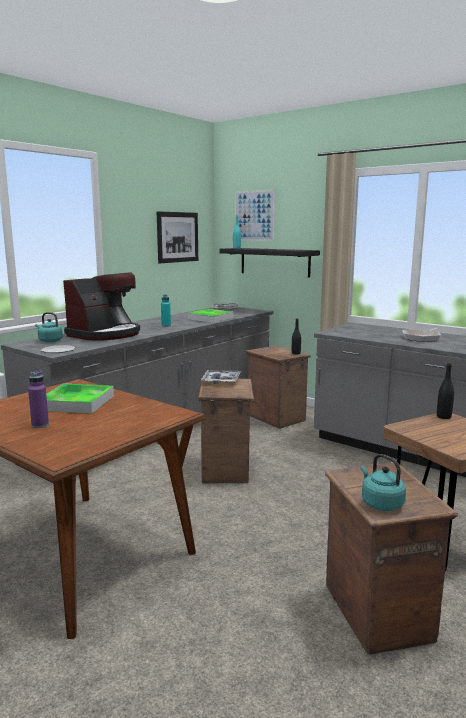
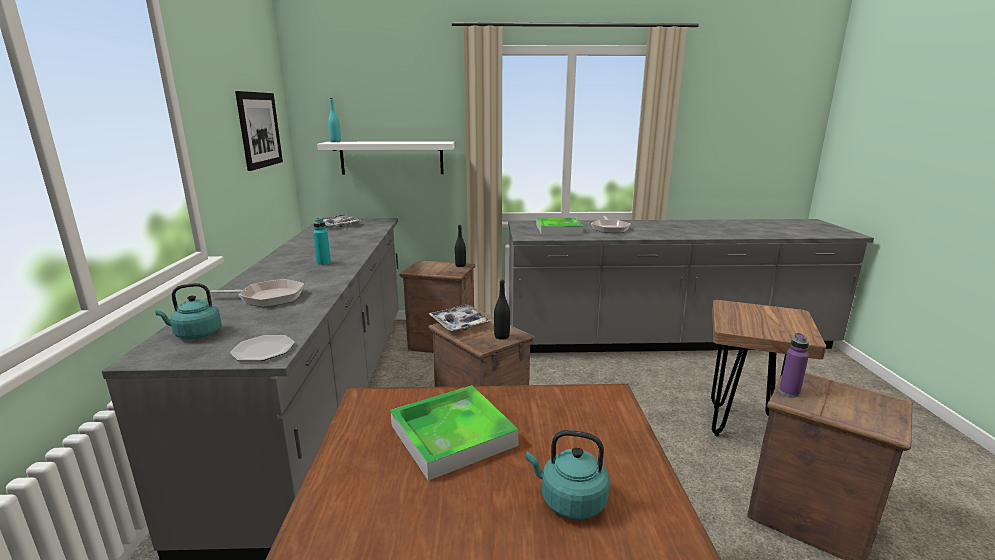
camera: 40 degrees left, 5 degrees up
purple bottle [28,371,49,428] -> purple bottle moved to [779,333,809,397]
coffee machine [63,272,140,341] -> frying pan [205,279,304,307]
tray [187,309,234,323] -> tray moved to [536,217,583,235]
black shelf [220,248,320,278] -> white shelf [317,141,455,175]
picture [235,189,275,241] -> none
turquoise kettle [361,454,406,511] -> turquoise kettle moved to [526,430,609,520]
black bottle [437,363,454,419] -> black bottle moved to [494,279,510,340]

